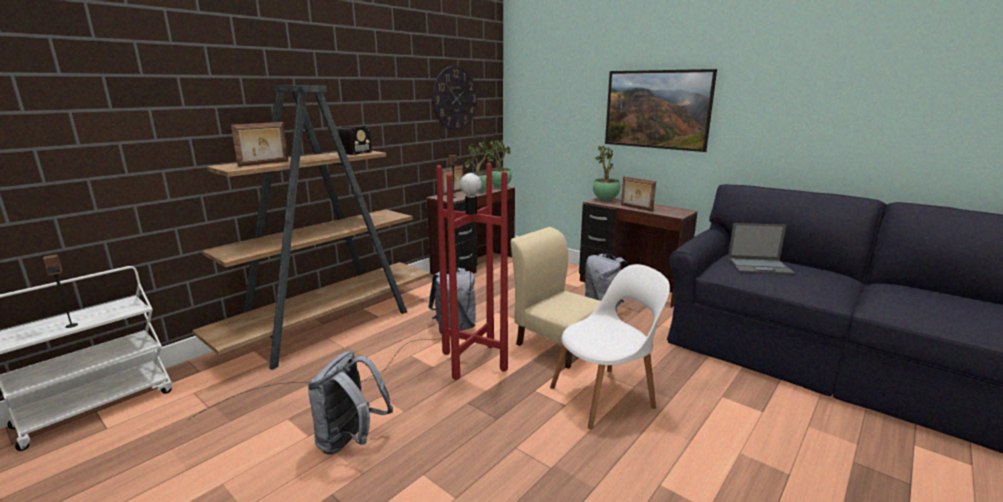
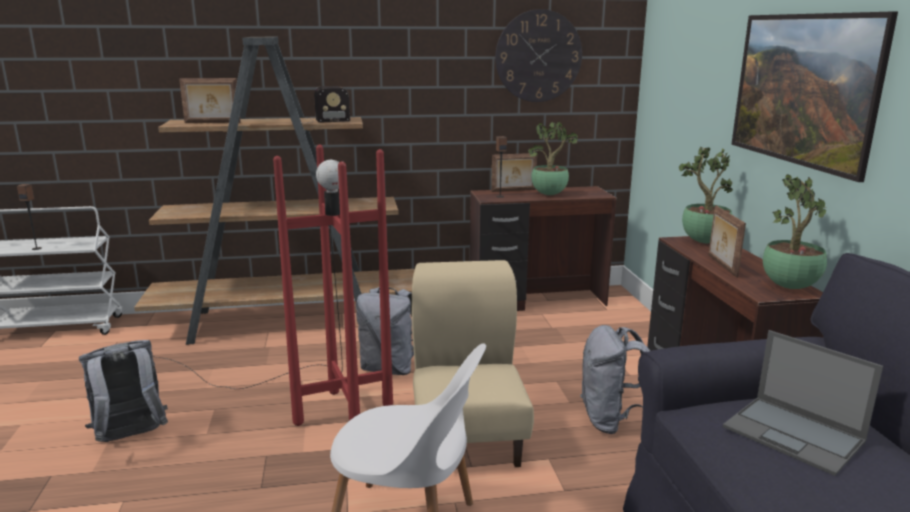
camera: 40 degrees right, 0 degrees up
potted plant [487,139,512,187] -> potted plant moved to [763,175,827,289]

